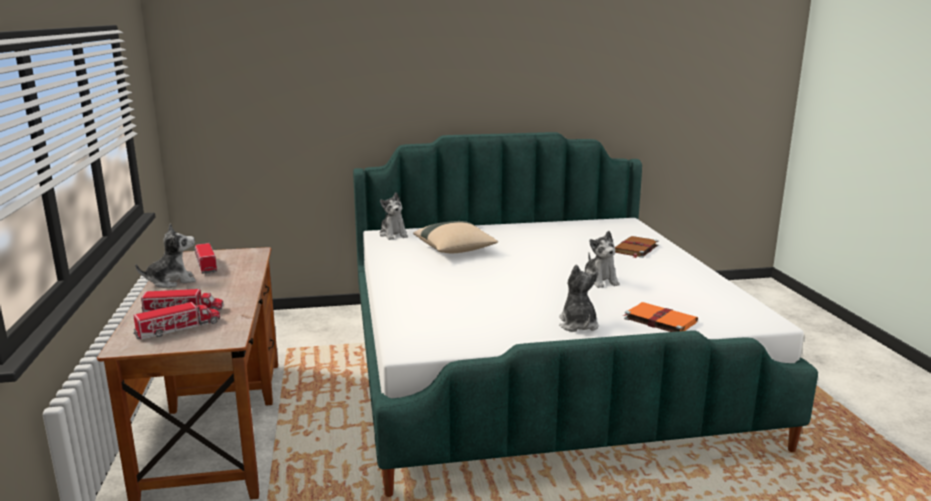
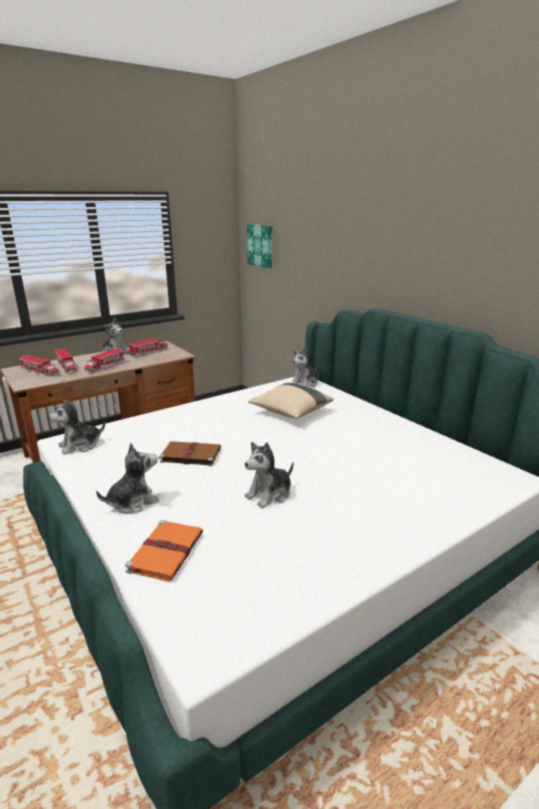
camera: 65 degrees right, 5 degrees up
brown book [615,236,659,258] -> brown book moved to [158,441,221,466]
none -> plush toy [49,400,105,455]
none -> toy truck [84,348,125,373]
none -> picture [247,224,272,268]

